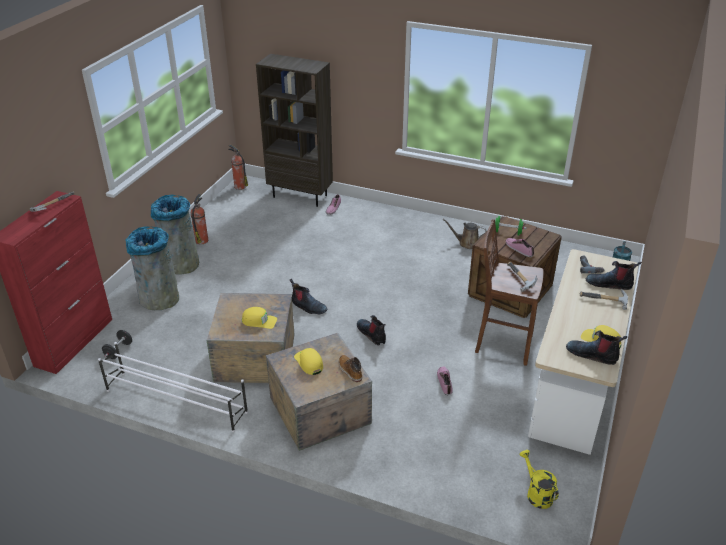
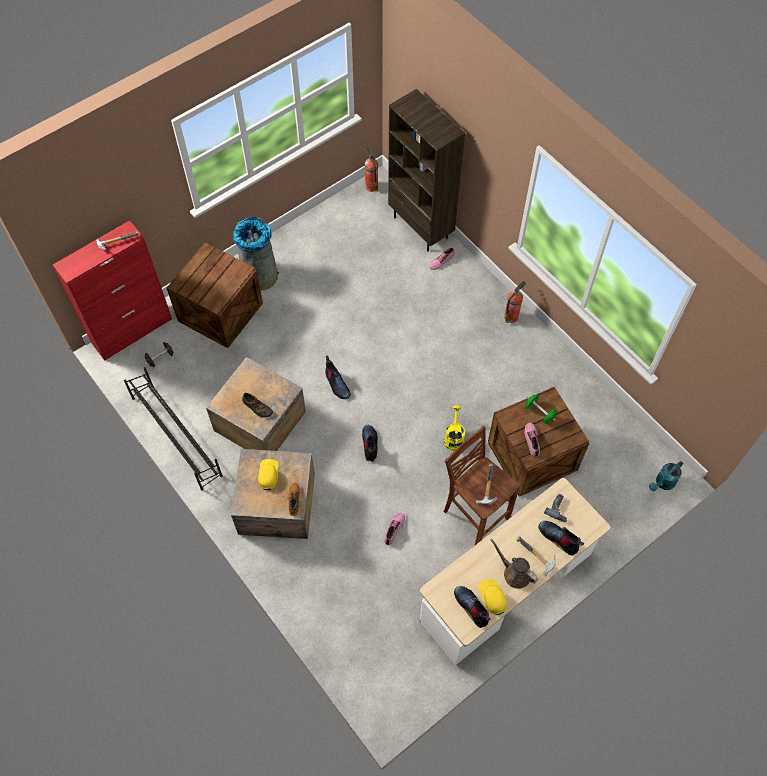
camera: 30 degrees right, 25 degrees up
white shoe rack [98,342,248,432] -> black shoe rack [124,367,223,490]
grey trash can [125,226,179,310] -> crate [167,243,263,348]
fire extinguisher [191,194,208,244] -> fire extinguisher moved to [504,281,526,323]
yellow cap [242,307,277,329] -> brown shoe [242,393,273,418]
brown watering can [442,219,486,249] -> brown watering can moved to [490,538,538,589]
yellow watering can [520,450,559,509] -> yellow watering can moved to [444,406,465,451]

